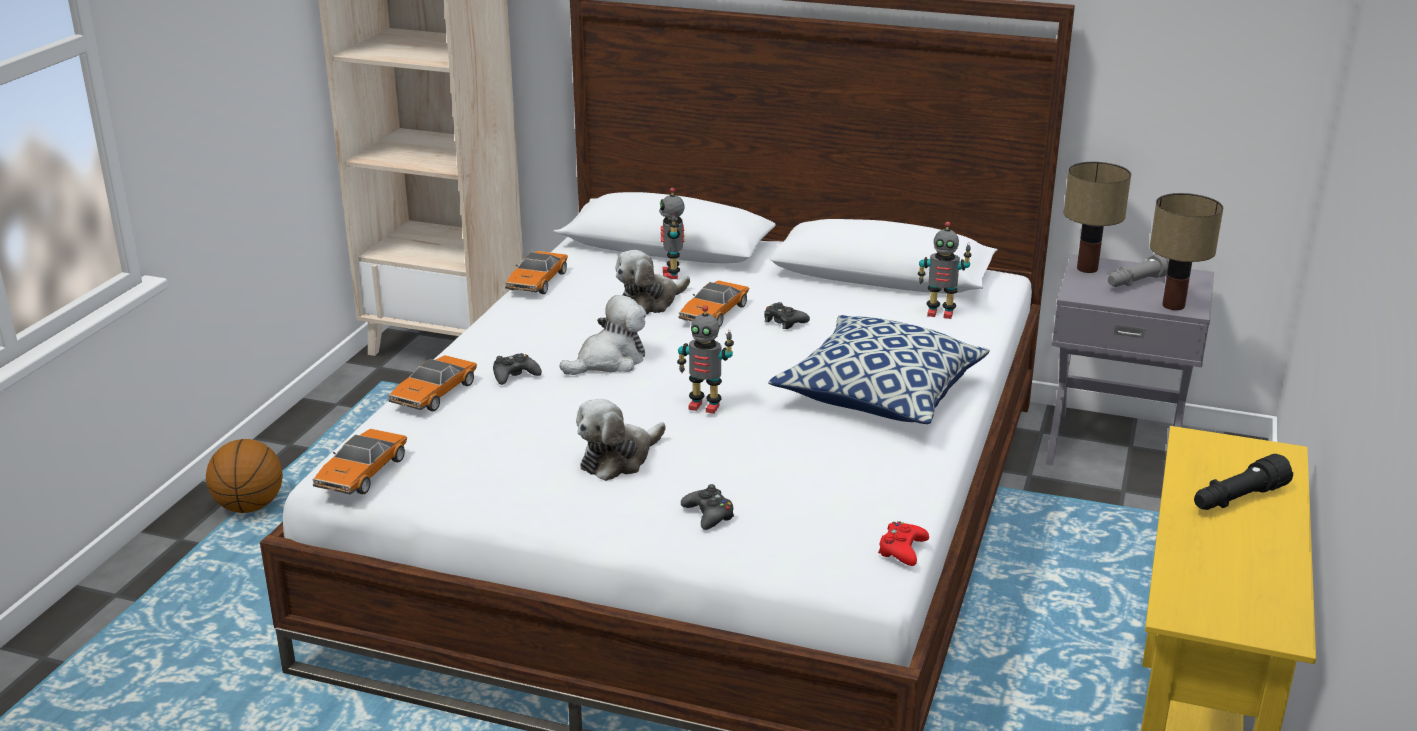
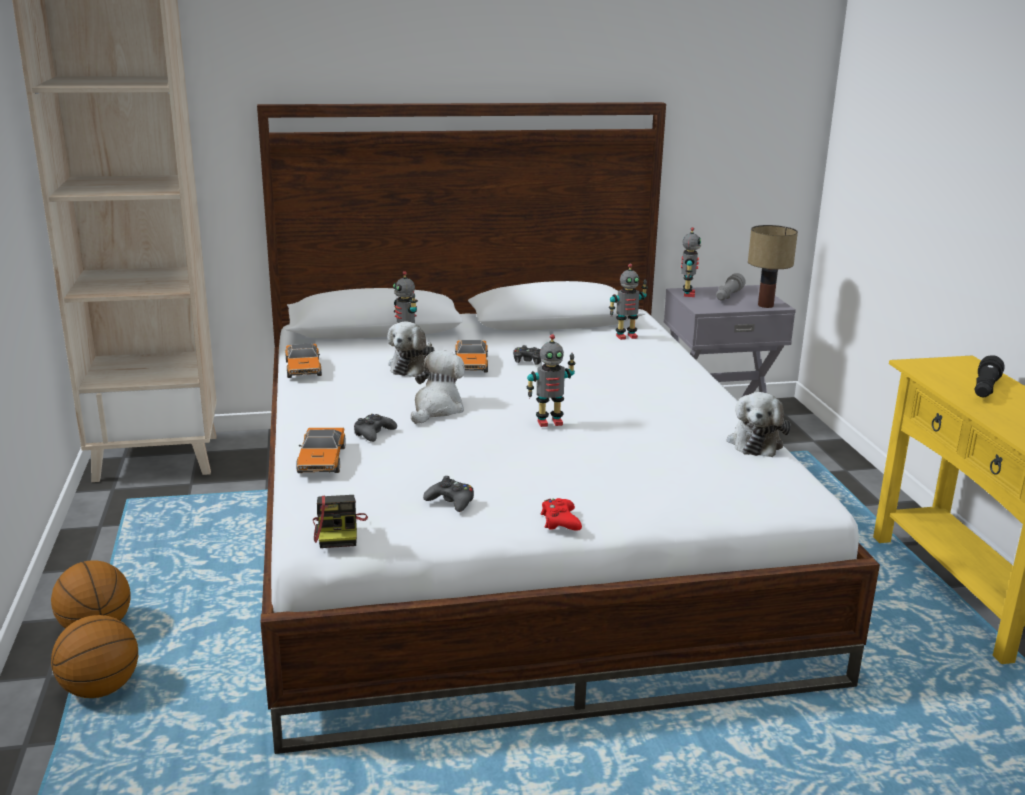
camera: 30 degrees left, 5 degrees down
toy car [313,428,407,494] -> camera [313,495,368,548]
plush toy [576,399,666,481] -> plush toy moved to [727,392,791,457]
black game controller [681,484,734,530] -> black game controller moved to [423,476,474,512]
pillow [768,315,990,424] -> none
red game controller [878,521,929,566] -> red game controller moved to [541,498,582,530]
table lamp [1064,162,1131,273] -> toy robot [681,227,701,297]
none -> basketball [51,615,138,698]

